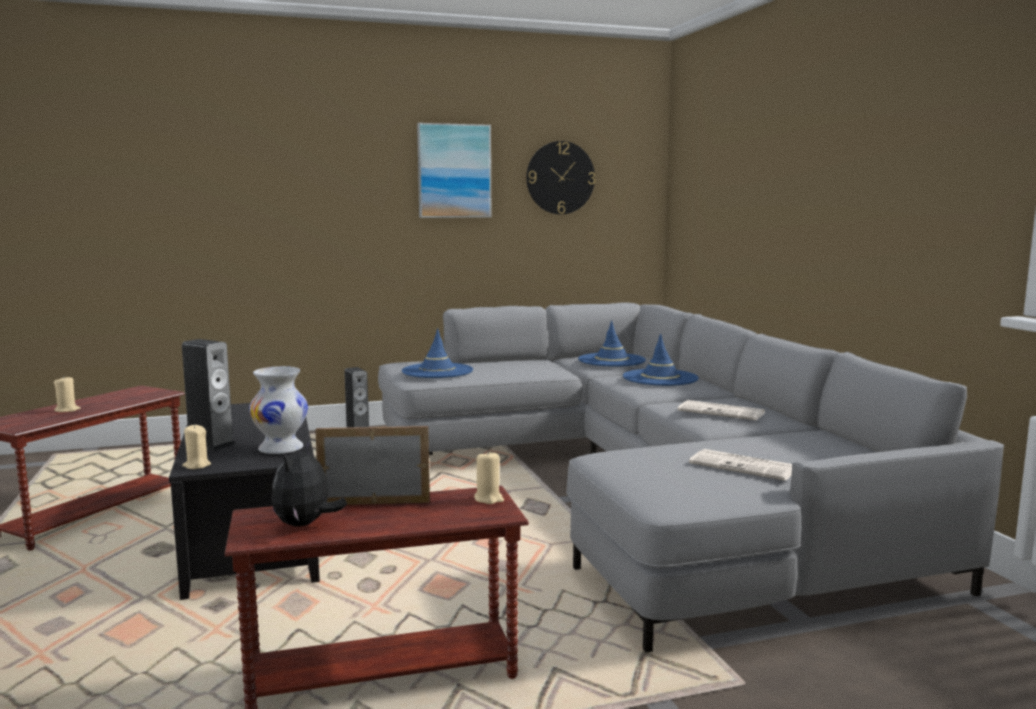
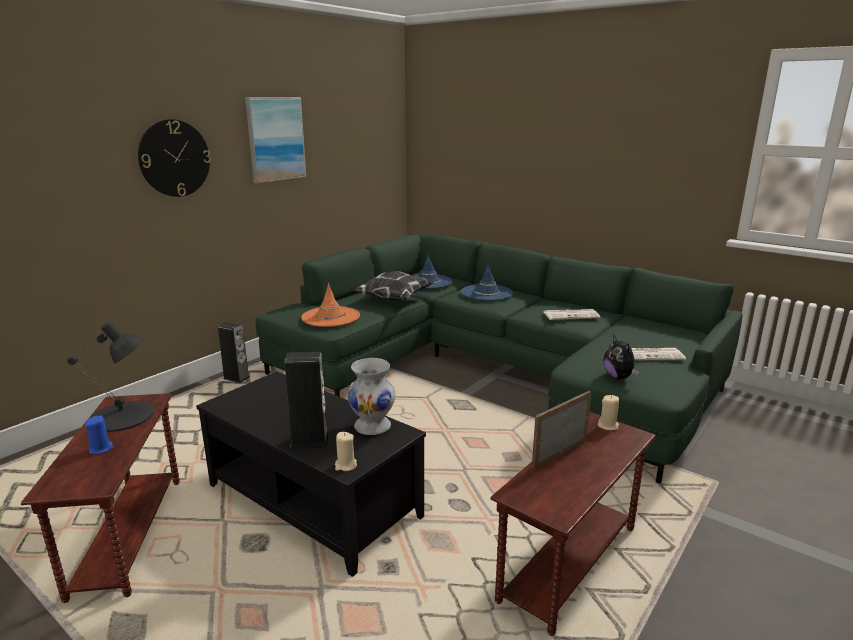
camera: 35 degrees left, 10 degrees up
beige candle [54,376,80,412] -> blue candle [85,416,113,454]
plush toy [271,441,347,527] -> plush toy moved to [603,334,639,379]
grey sofa [378,302,1004,653] -> green sofa [255,233,743,484]
blue hat [402,328,473,378] -> orange hat [301,283,360,327]
wall clock [526,141,595,214] -> wall clock moved to [138,119,211,197]
none -> black table lamp [67,321,154,432]
none -> pillow [354,271,434,301]

